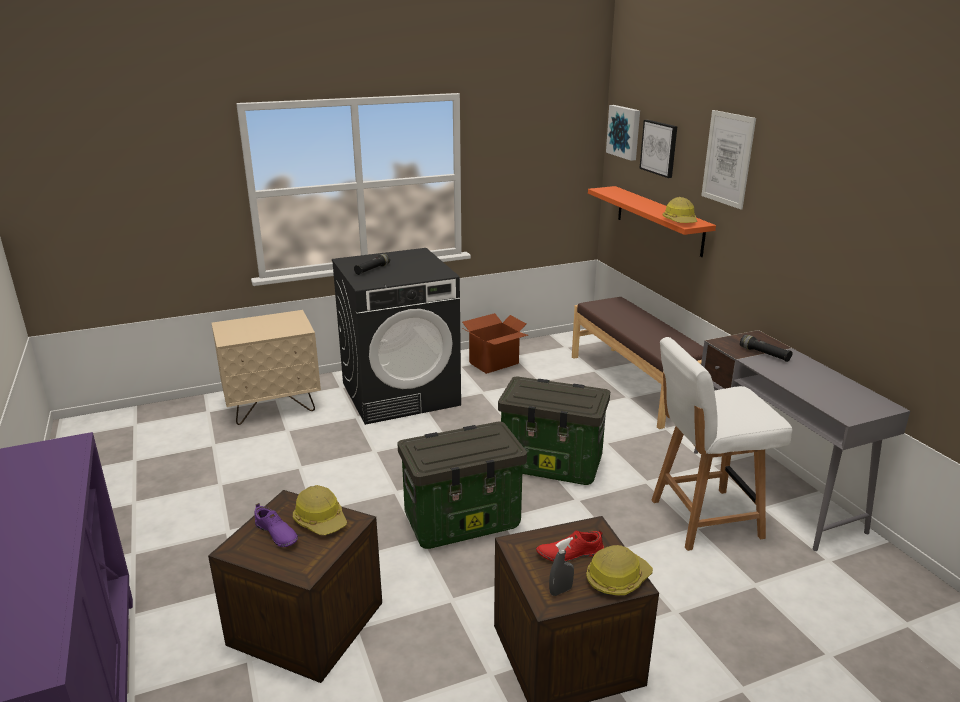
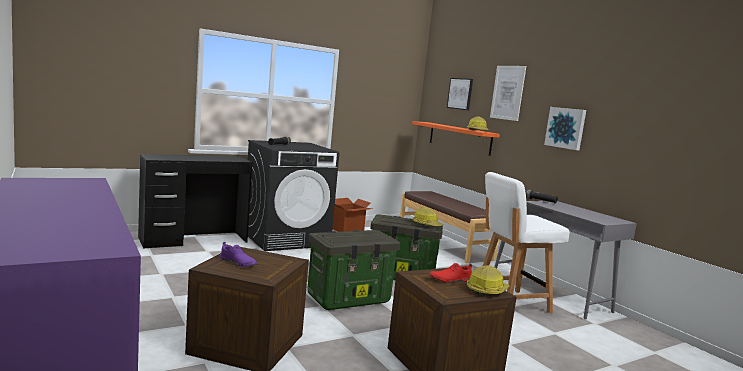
camera: 10 degrees left, 15 degrees down
beige nightstand [211,310,321,425] -> black desk [138,154,252,249]
hard hat [293,485,347,535] -> hard hat moved to [413,207,444,226]
grey spray bottle [549,537,574,596] -> none
picture [606,105,640,161] -> picture moved to [544,107,586,150]

